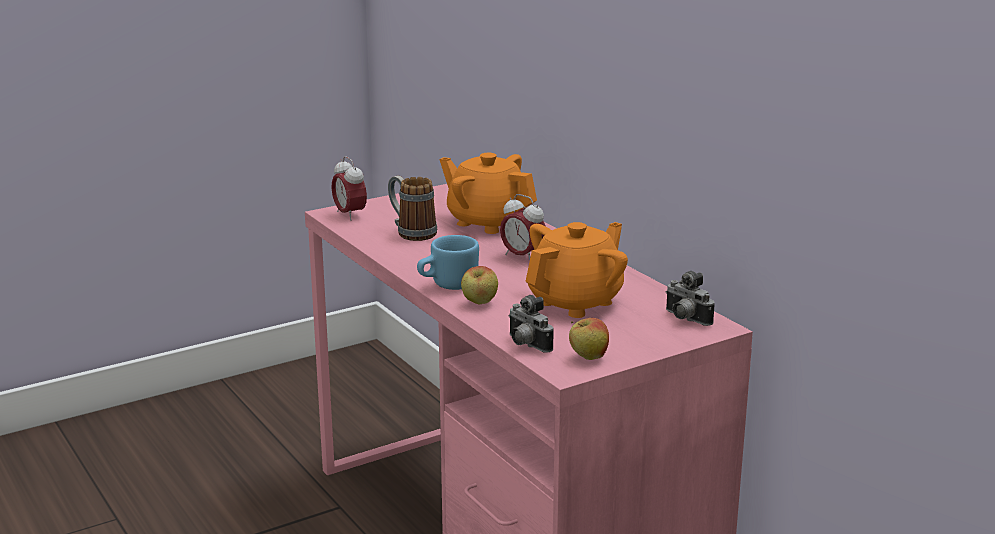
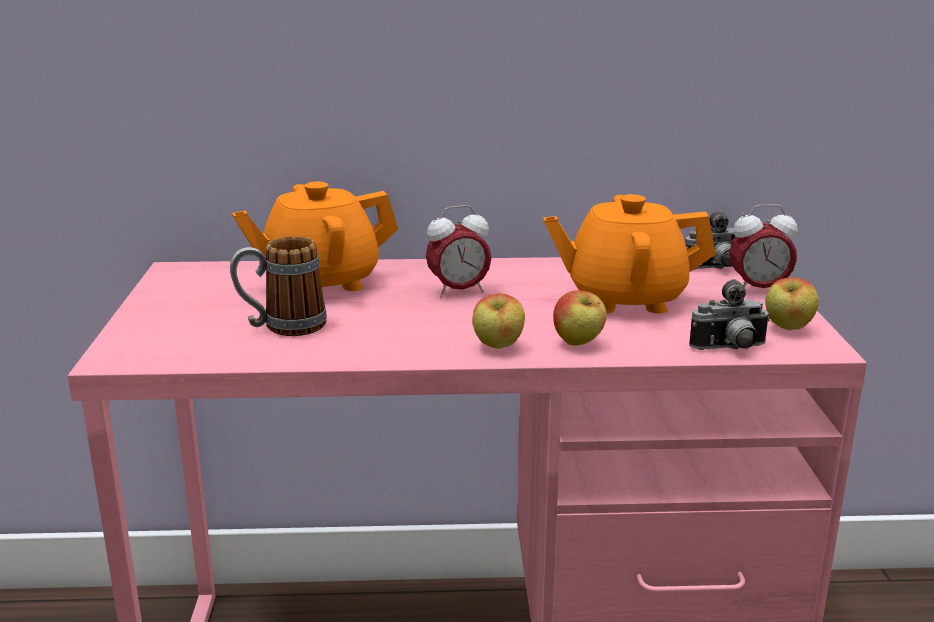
camera: 60 degrees left, 0 degrees up
alarm clock [332,156,367,221] -> alarm clock moved to [729,205,798,288]
blue mug [417,235,479,290] -> apple [472,293,525,349]
orange teapot [525,222,628,318] -> orange teapot turned 75 degrees counterclockwise [543,194,716,314]

